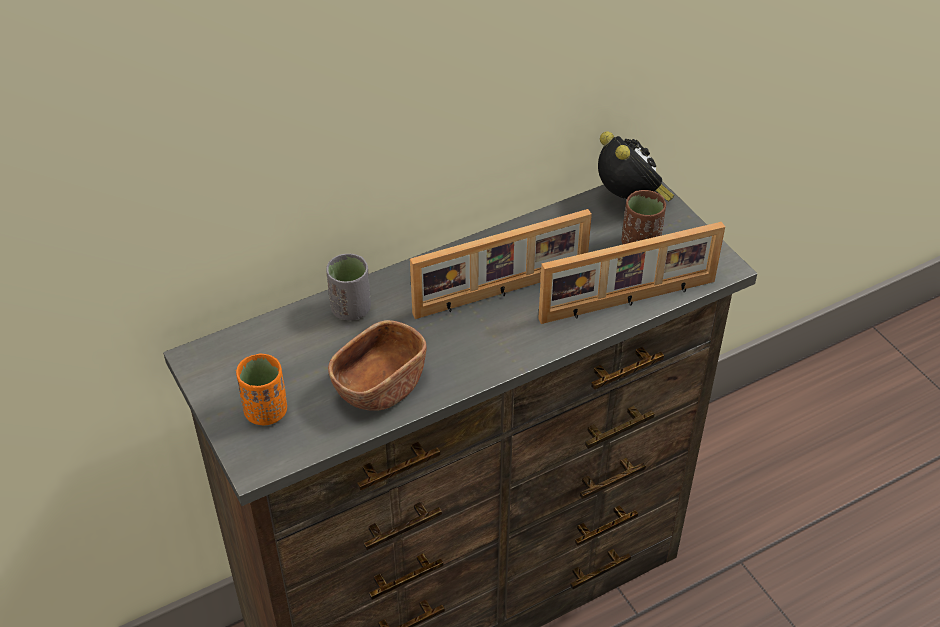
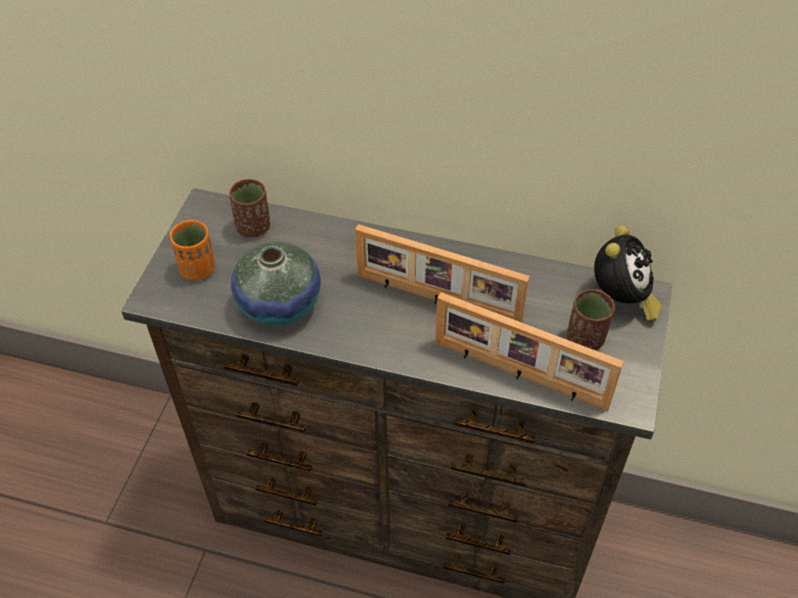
camera: 45 degrees right, 5 degrees up
grey cup [326,254,371,321] -> none
brown bowl [328,320,427,411] -> vase [231,242,321,326]
none -> brown cup [229,179,270,237]

